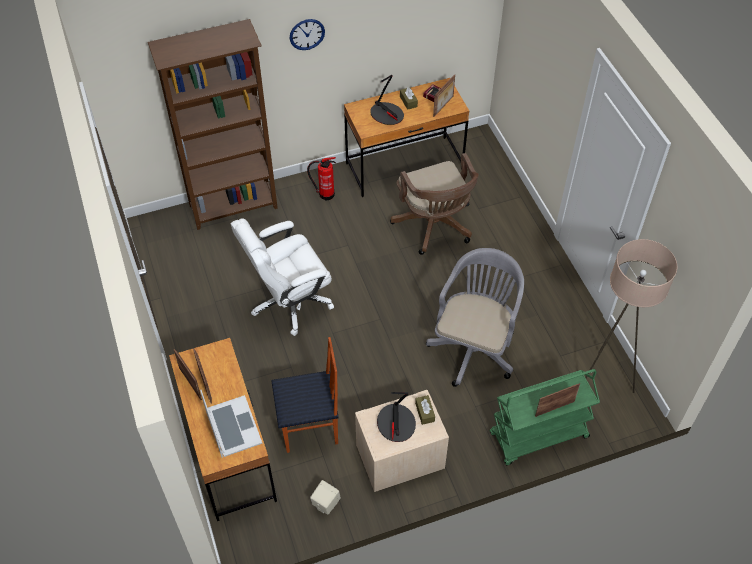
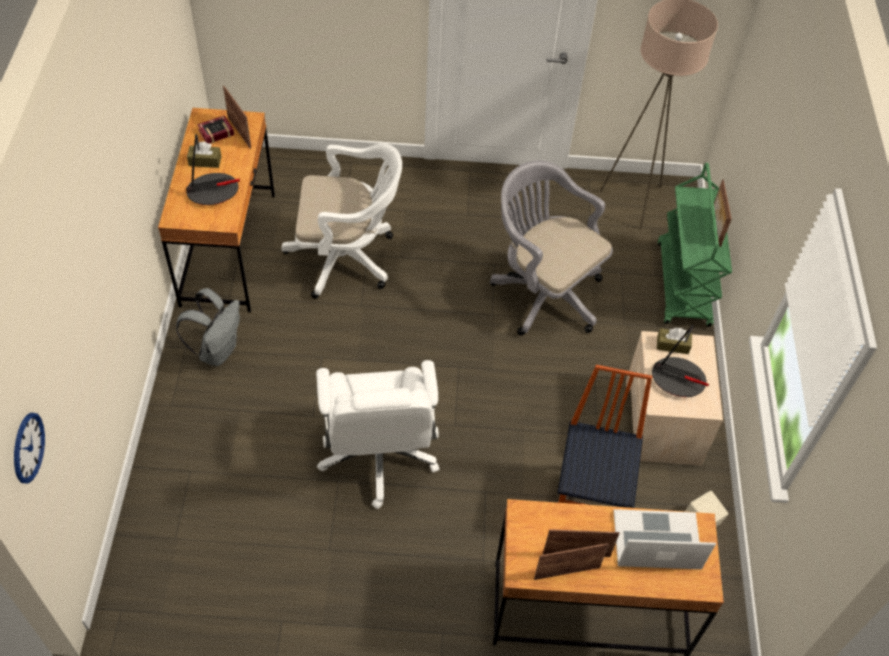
camera: 70 degrees left, 0 degrees up
brown bookcase [148,19,278,230] -> none
wall clock [290,19,325,50] -> wall clock moved to [14,413,45,484]
fire extinguisher [307,157,336,200] -> grey backpack [176,288,240,366]
brown office chair [390,153,479,255] -> white office chair [281,143,402,299]

